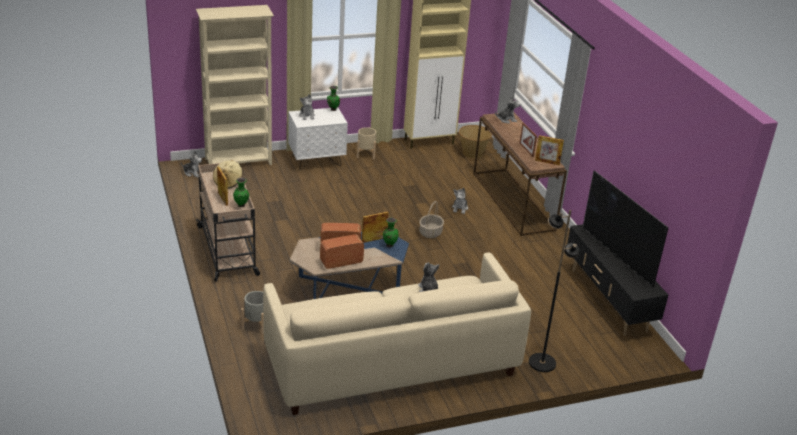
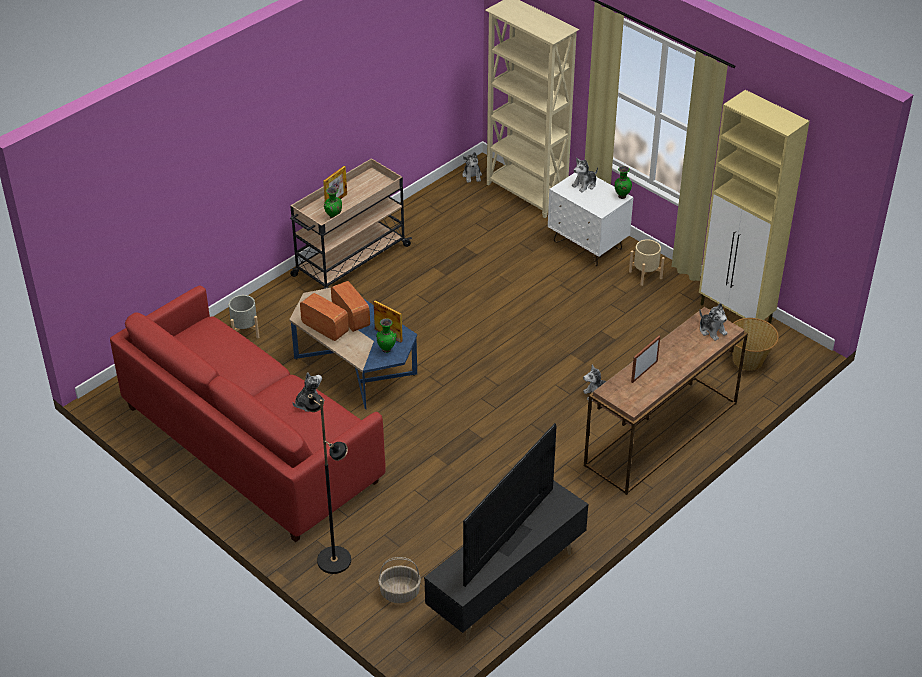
camera: 65 degrees right, 10 degrees up
beige hat [213,160,243,189] -> none
beige sofa [263,253,531,415] -> red sofa [110,285,386,542]
basket [419,201,444,238] -> basket moved to [378,557,421,603]
picture frame [535,135,564,165] -> none

